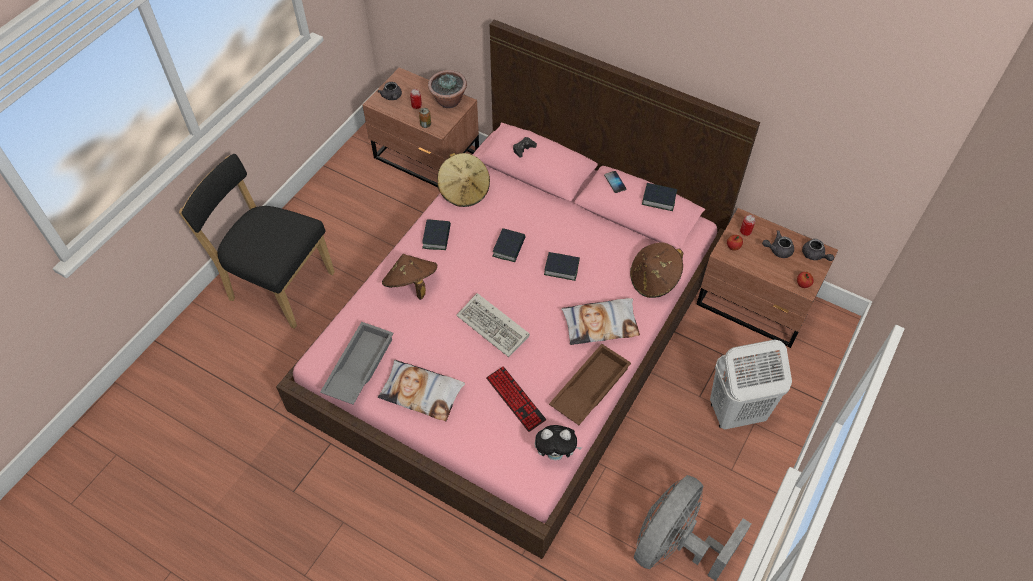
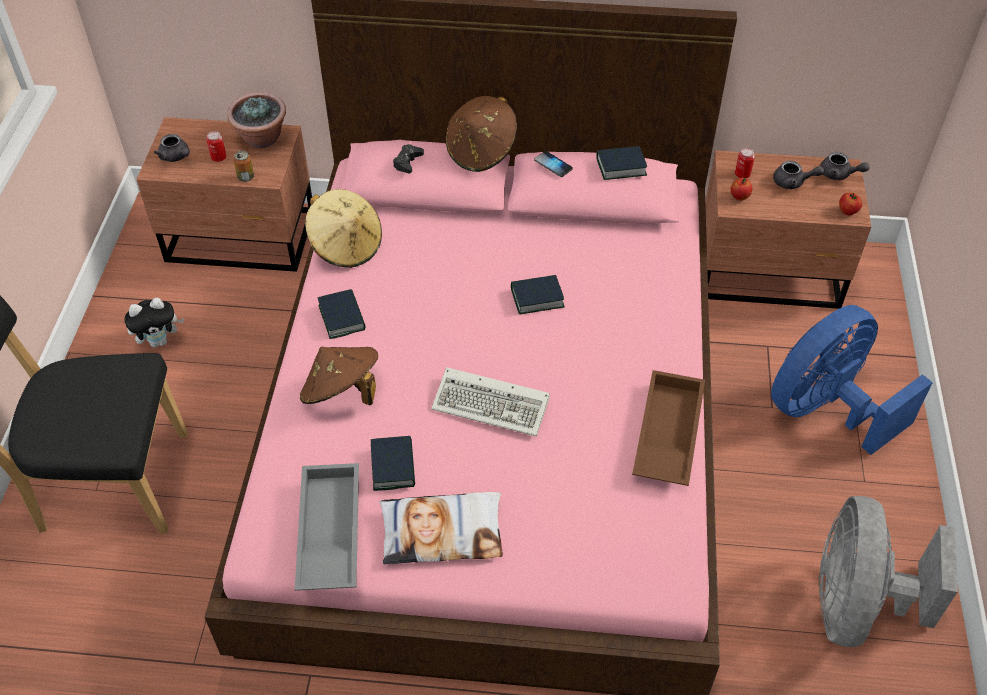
camera: 25 degrees left, 5 degrees down
keyboard [486,366,546,432] -> none
book [492,228,525,262] -> book moved to [371,436,415,491]
plush toy [535,425,582,460] -> plush toy moved to [124,298,184,348]
pillow [561,298,640,345] -> none
brown hat [630,242,683,298] -> brown hat moved to [446,96,517,172]
white laundry basket [710,339,792,429] -> blue fan [771,305,933,455]
grey teapot [762,230,794,258] -> grey teapot turned 135 degrees counterclockwise [773,161,824,189]

